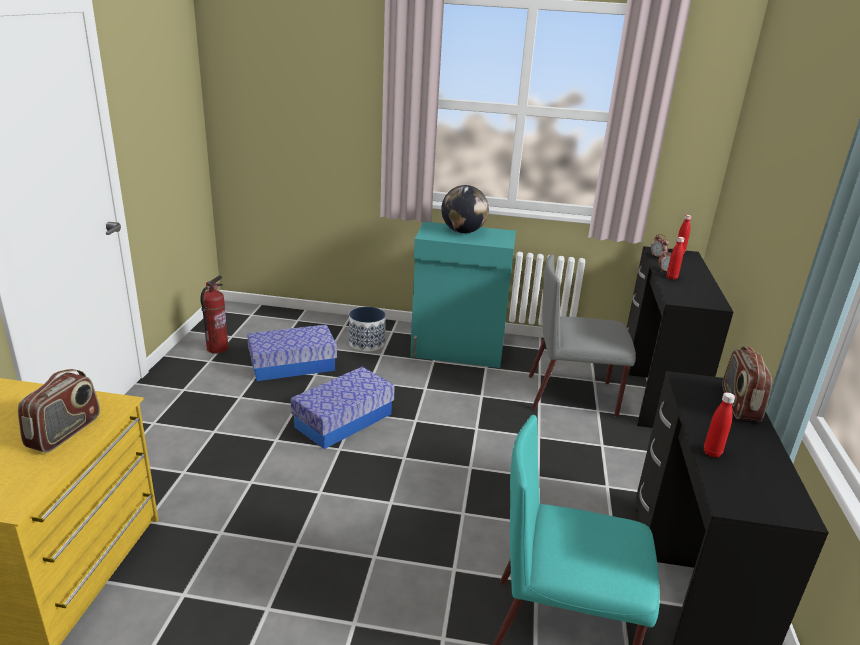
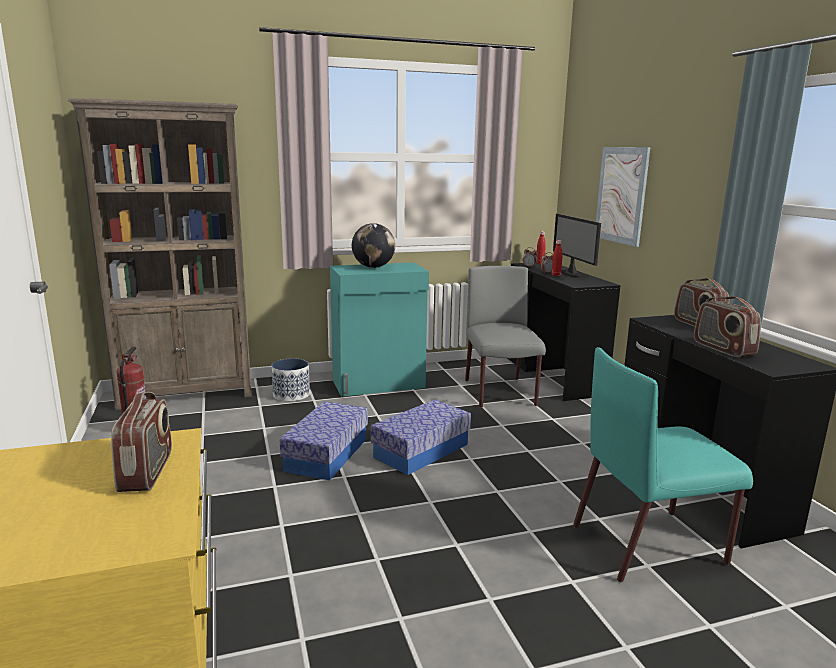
camera: 25 degrees left, 10 degrees down
storage box [247,324,337,381] -> storage box moved to [371,400,471,475]
grey chair [529,254,636,417] -> grey chair turned 105 degrees clockwise [465,266,546,408]
red bottle [704,392,735,457] -> radio [694,296,761,357]
none -> brown bookcase [68,98,252,410]
none -> monitor [553,214,601,278]
none -> picture [596,147,650,247]

